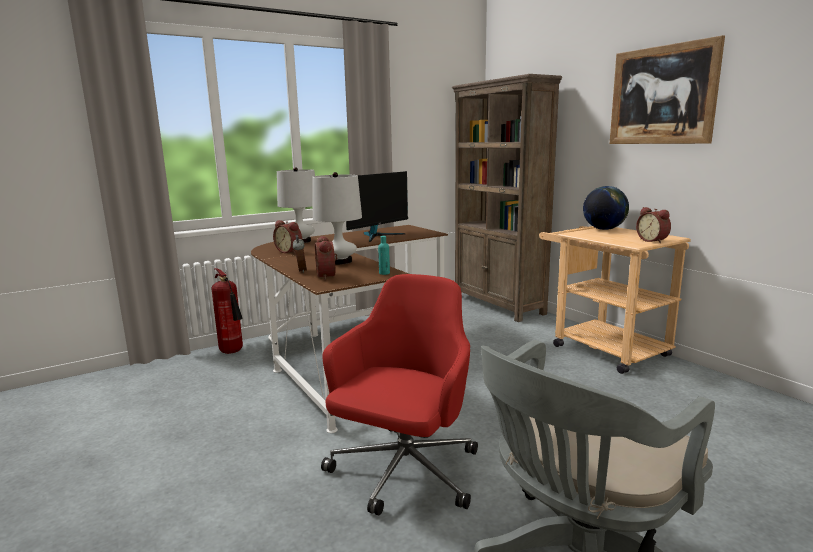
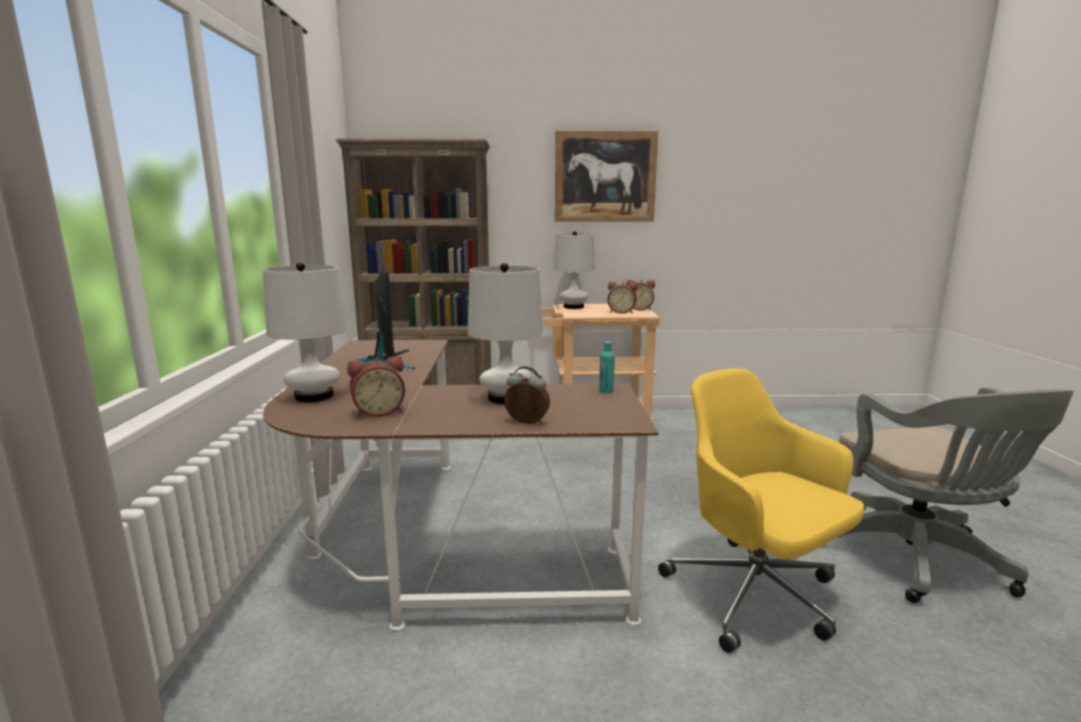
camera: 60 degrees left, 0 degrees up
fire extinguisher [212,268,243,354] -> none
alarm clock [315,236,337,280] -> alarm clock moved to [607,282,637,314]
red office chair [321,274,478,516] -> yellow office chair [658,368,865,653]
globe [583,186,629,230] -> white table lamp [554,231,595,309]

